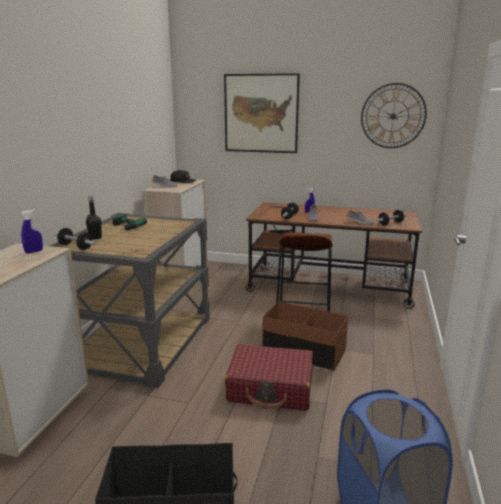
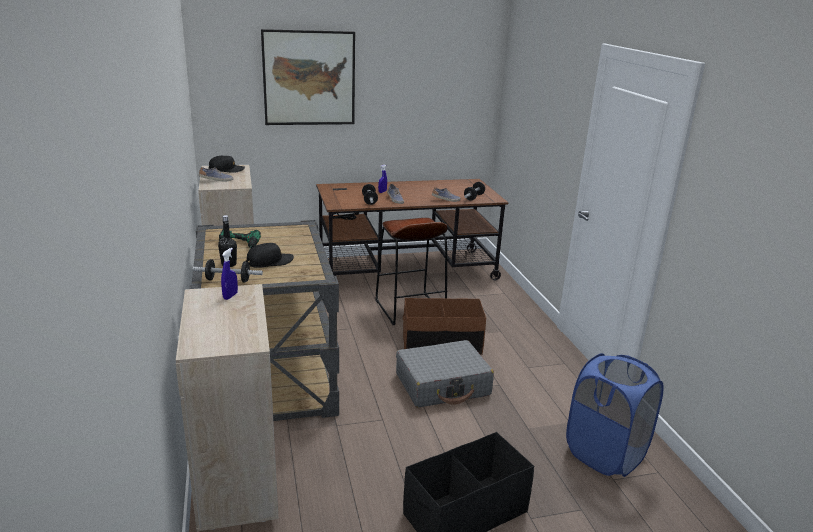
camera: 30 degrees left, 5 degrees up
red suitcase [225,344,313,411] -> grey suitcase [396,340,494,408]
wall clock [361,83,427,148] -> none
none -> black cap [246,243,294,268]

